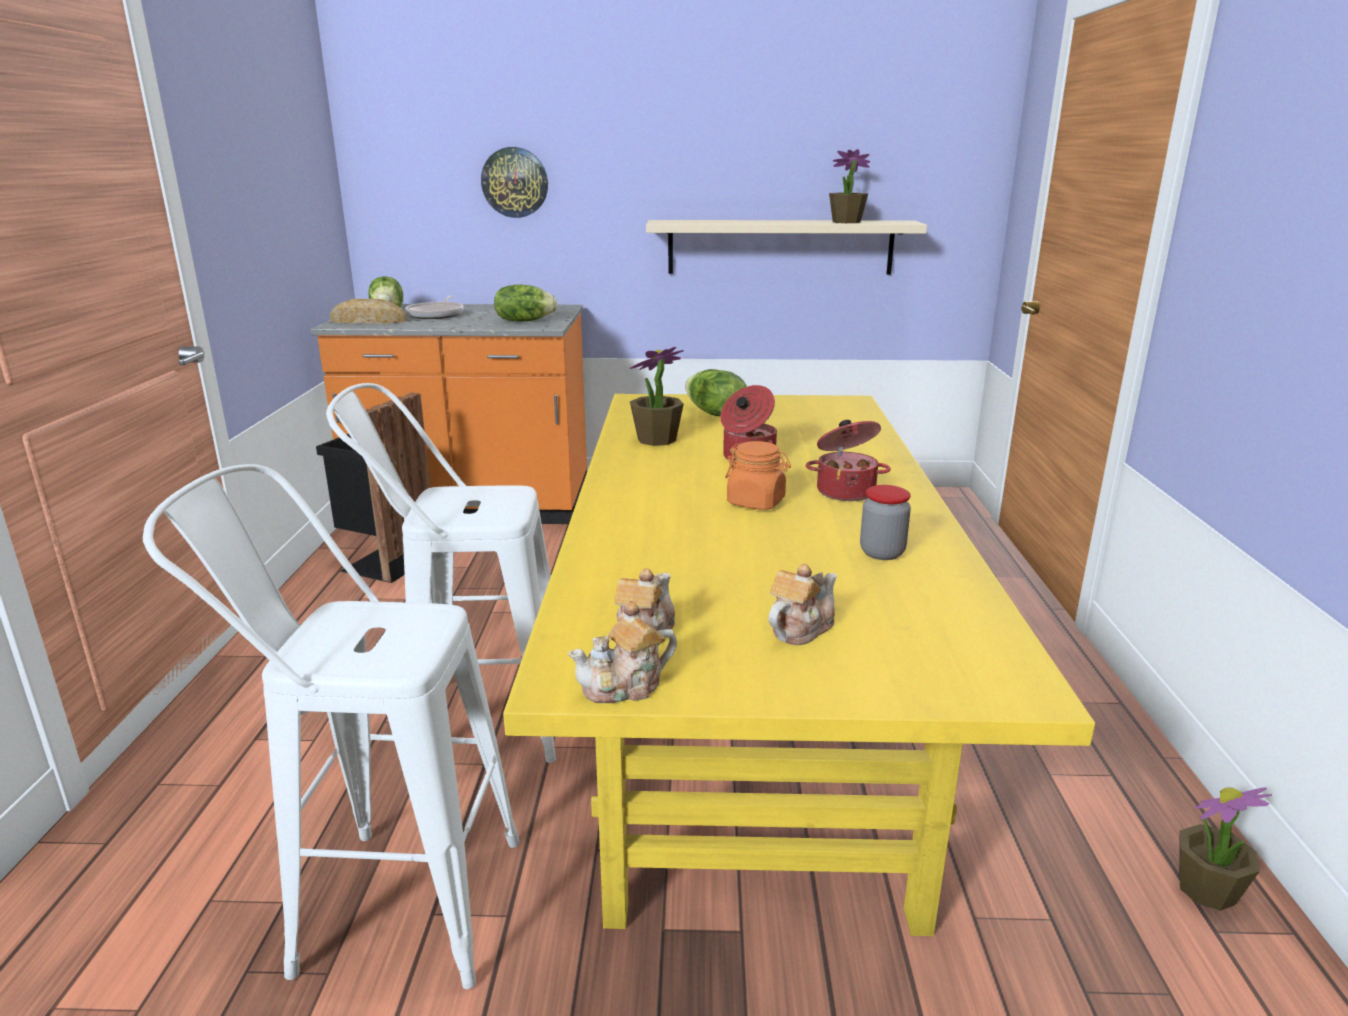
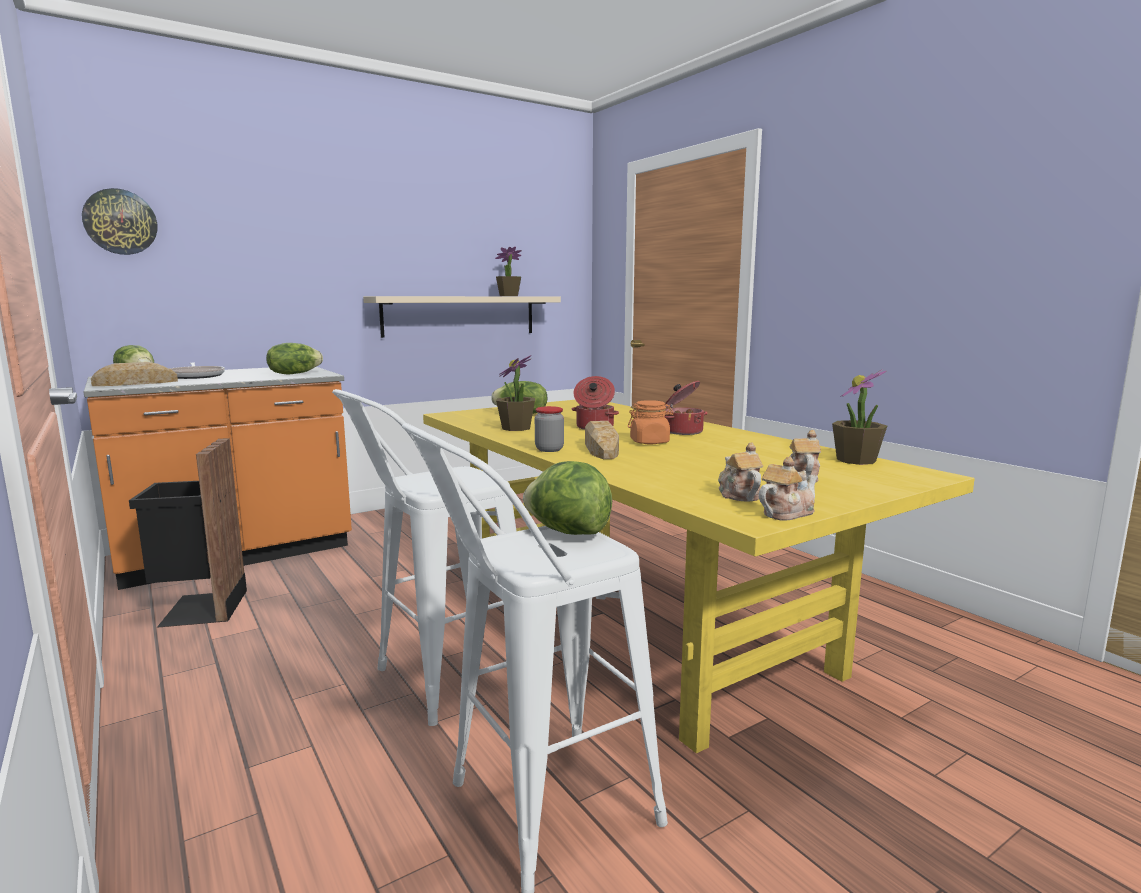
camera: 35 degrees left, 10 degrees down
wall clock [481,147,548,218] -> wall clock moved to [82,188,157,255]
teapot [568,601,677,703] -> teapot turned 150 degrees counterclockwise [759,457,818,521]
jar [860,485,911,560] -> jar moved to [535,406,564,452]
potted plant [1179,787,1272,911] -> potted plant moved to [832,369,887,465]
none -> lettuce [523,461,612,535]
none -> bread [585,421,619,459]

